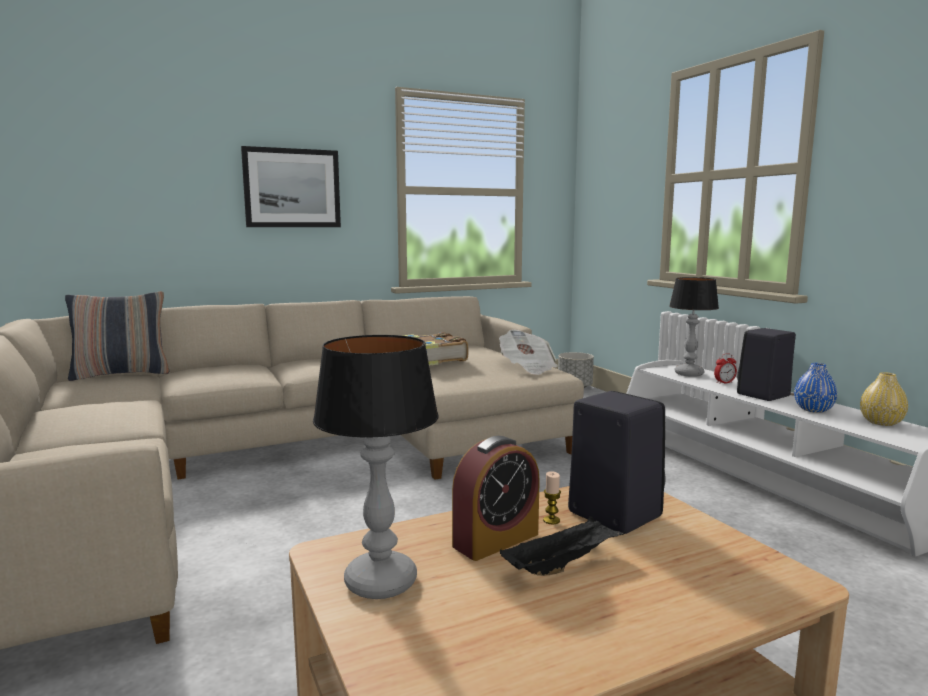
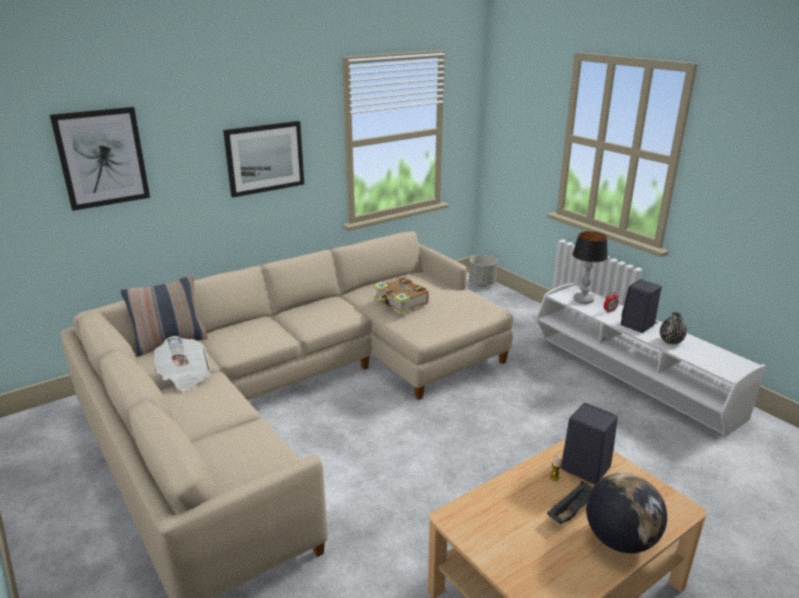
camera: 10 degrees left, 15 degrees up
table lamp [313,335,439,599] -> none
alarm clock [452,436,540,561] -> none
newspaper [499,330,558,375] -> newspaper moved to [154,336,211,391]
blue vase [794,363,837,413] -> black vase [660,312,687,345]
yellow vase [860,372,908,426] -> none
none -> picture [50,107,150,211]
none -> globe [586,473,667,553]

